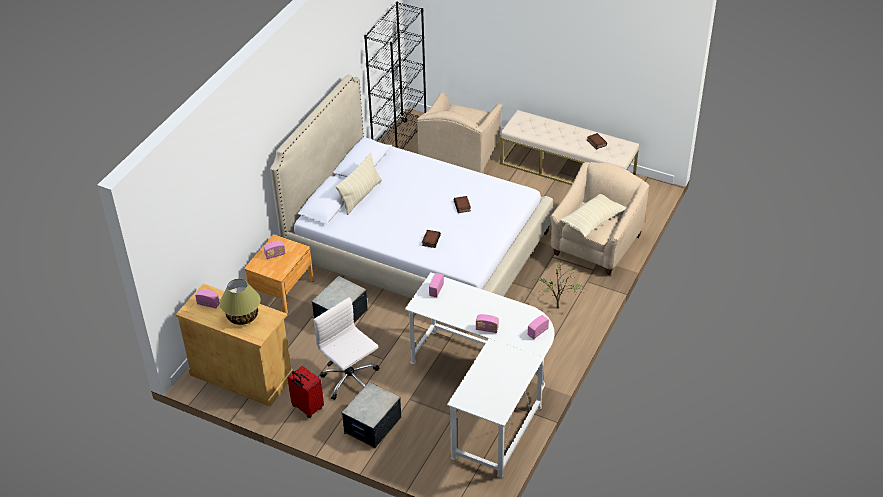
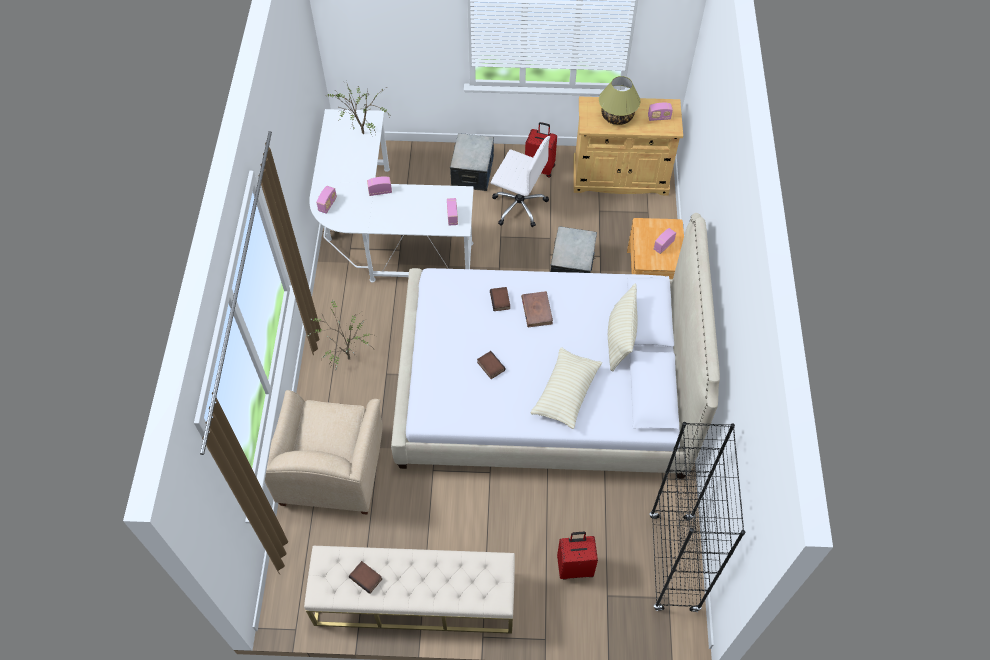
camera: 155 degrees right, 15 degrees up
beige armchair [417,92,503,173] -> red suitcase [557,532,598,579]
beige pillow [560,194,626,238] -> beige pillow moved to [531,347,602,429]
none -> potted plant [325,80,390,135]
none -> brown book [521,291,553,327]

